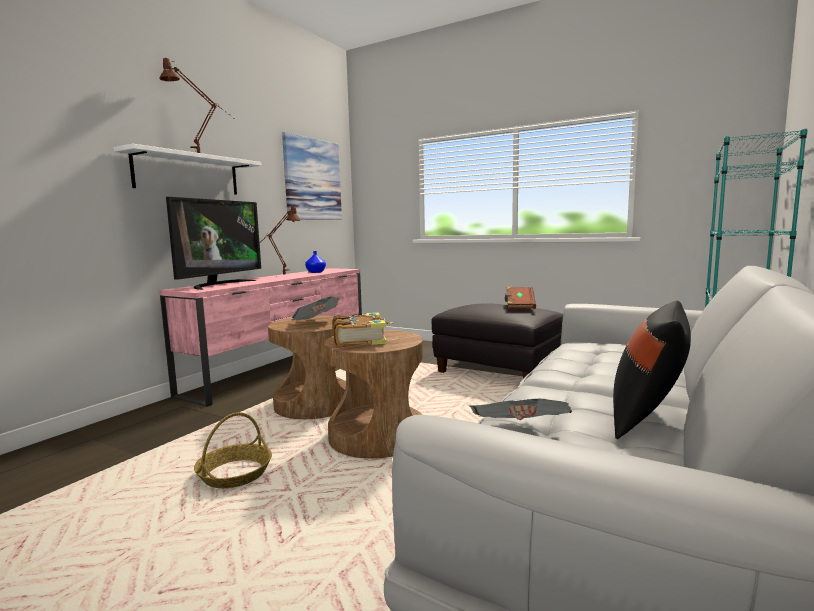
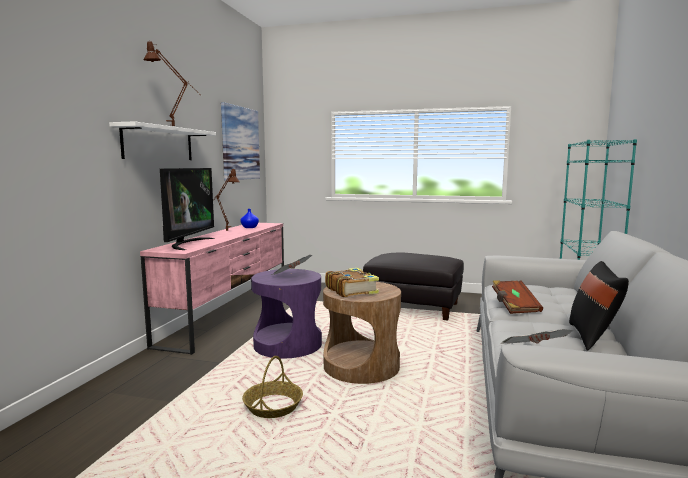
camera: 15 degrees left, 0 degrees up
brown side table [268,316,347,419] -> purple side table [251,269,322,358]
brown book [505,286,536,309] -> brown book moved to [492,280,543,314]

